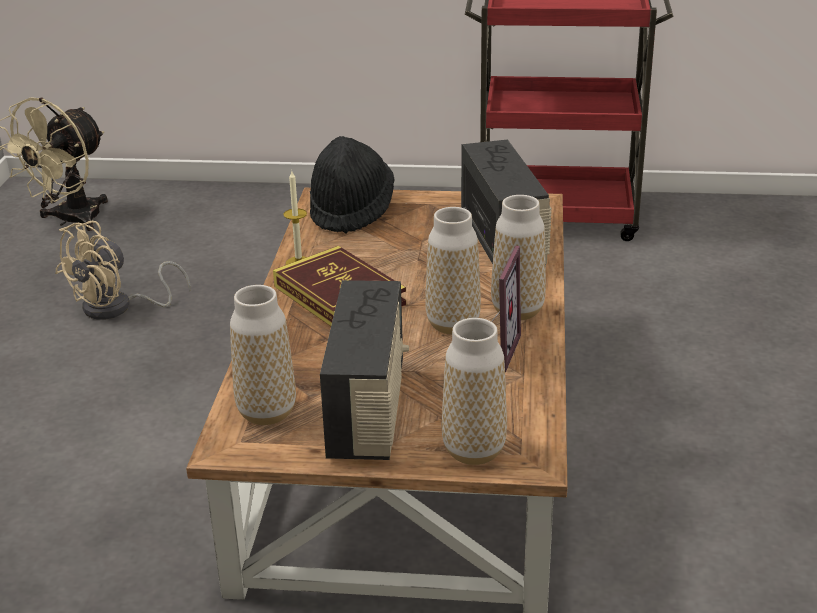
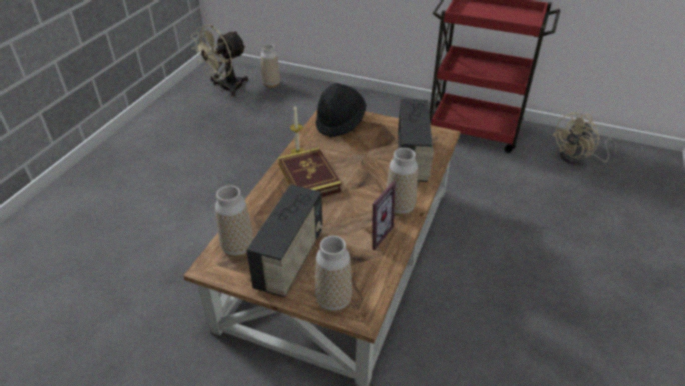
camera: 15 degrees right, 10 degrees up
beige fan [55,221,191,320] -> beige fan moved to [552,112,616,165]
vase [425,207,481,334] -> vase moved to [261,44,280,88]

